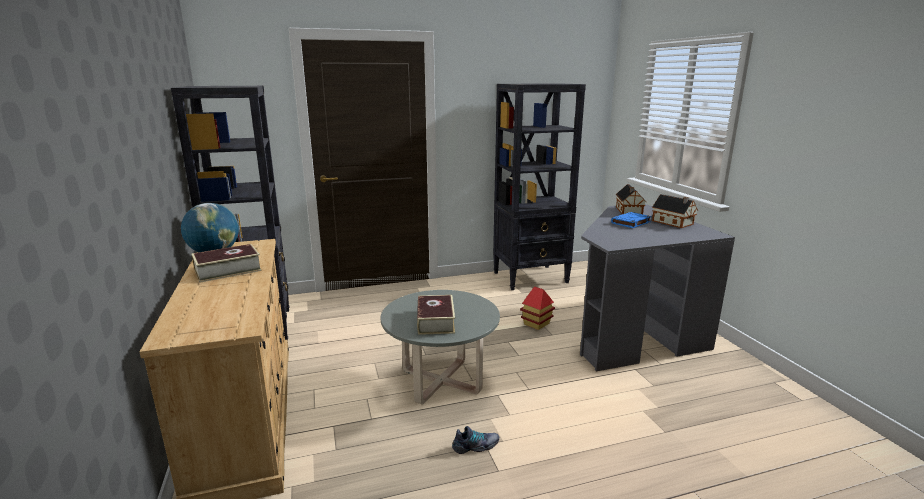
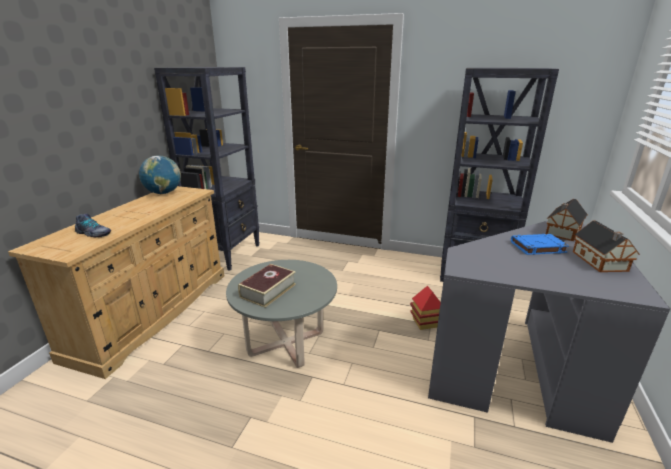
camera: 35 degrees right, 5 degrees up
book [192,244,262,283] -> none
shoe [452,426,499,454] -> shoe moved to [75,214,111,237]

